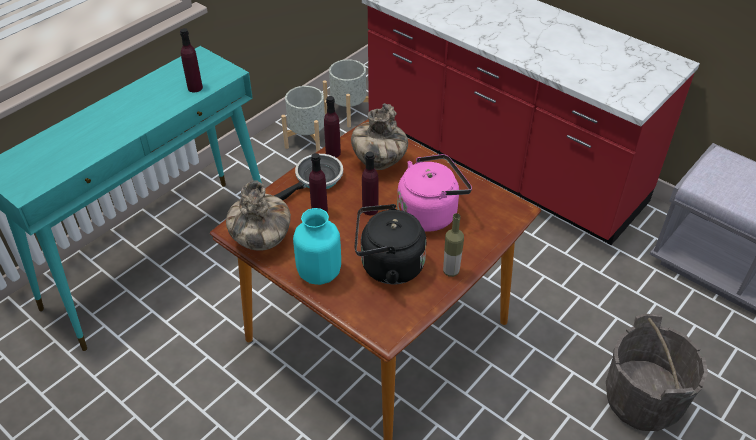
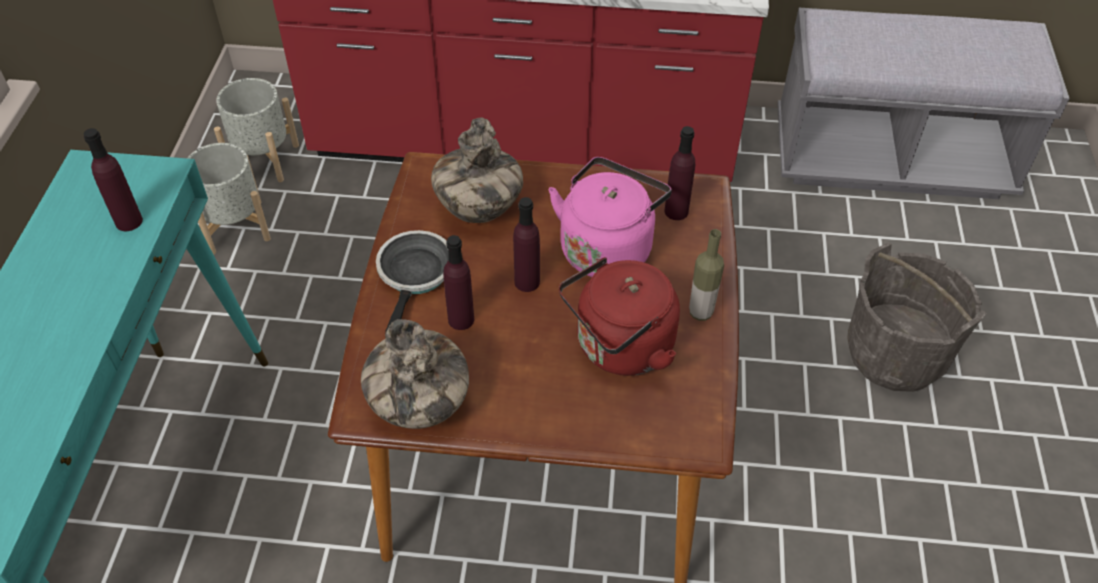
camera: 35 degrees left, 5 degrees up
turquoise vase [293,208,341,285] -> none
purple bottle [324,96,341,157] -> purple bottle moved to [664,126,695,220]
black kettle [355,204,427,285] -> red kettle [559,257,680,376]

